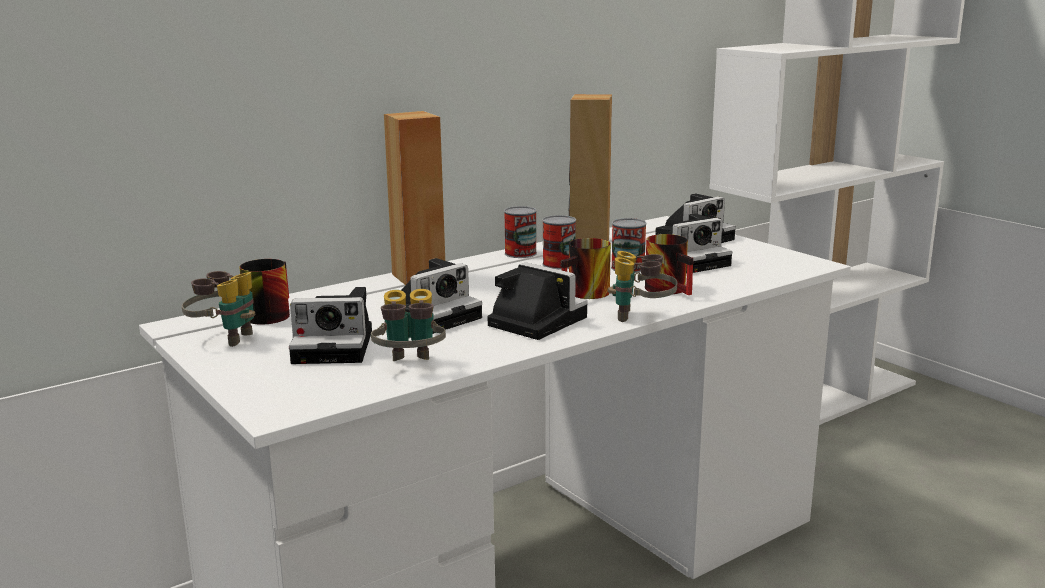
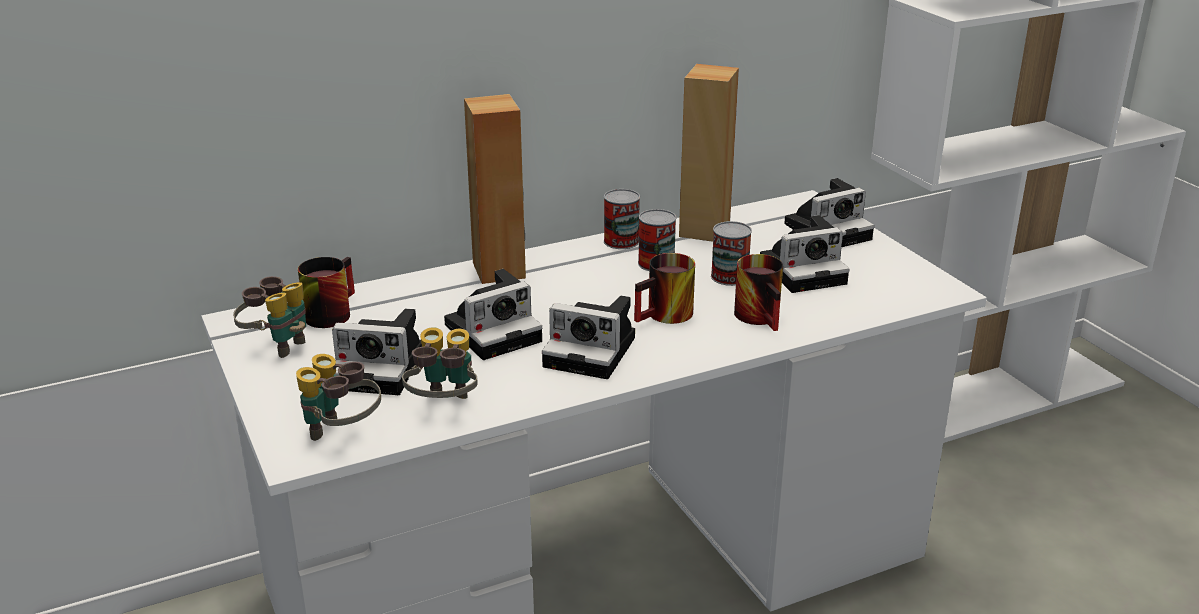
camera: 10 degrees right, 10 degrees up
camera [487,262,588,340] -> camera turned 150 degrees clockwise [542,296,635,379]
binoculars [607,251,677,322] -> binoculars moved to [296,354,381,441]

